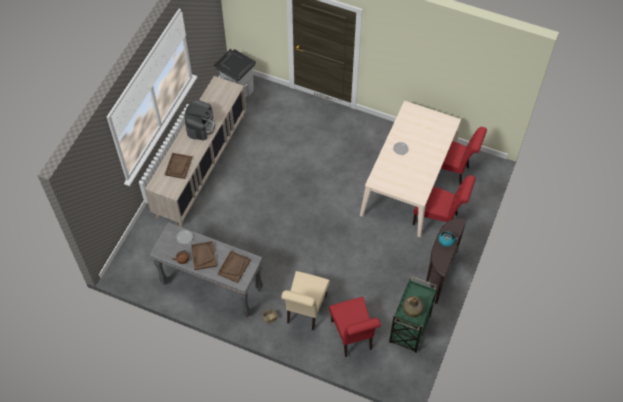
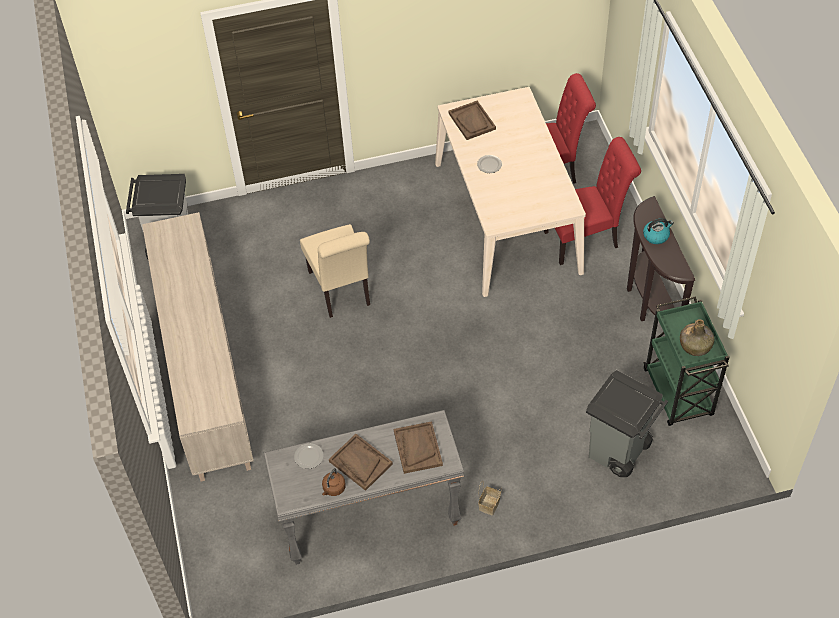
camera: 35 degrees left, 5 degrees down
brown tray [165,153,192,179] -> brown tray moved to [449,101,496,140]
coffee machine [185,99,215,140] -> none
beige chair [281,271,330,331] -> beige chair moved to [300,224,370,318]
red chair [329,297,381,357] -> grey trash can [586,370,668,477]

